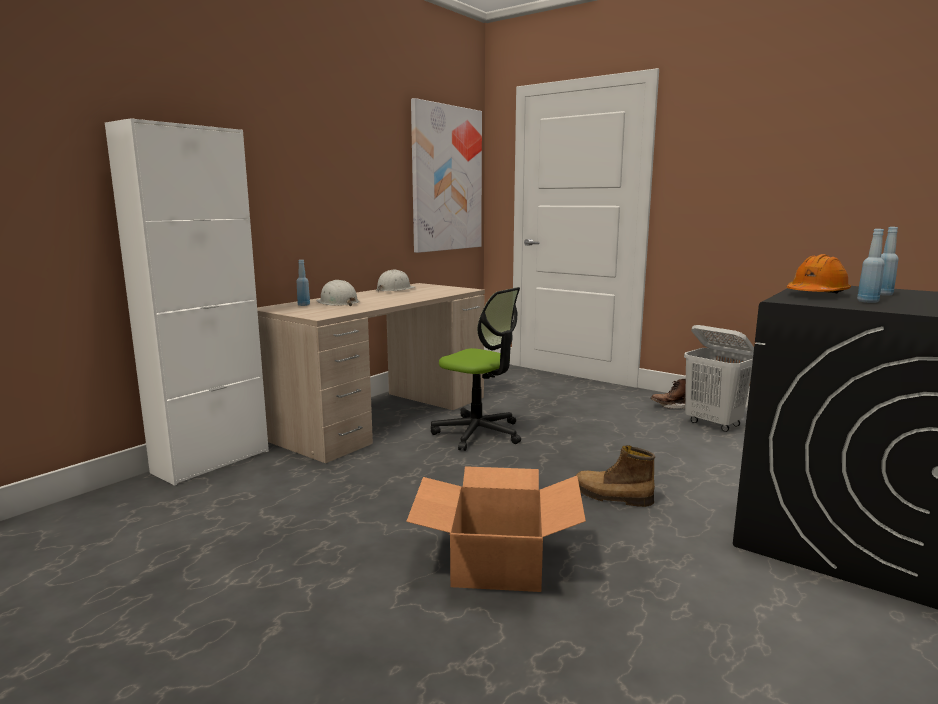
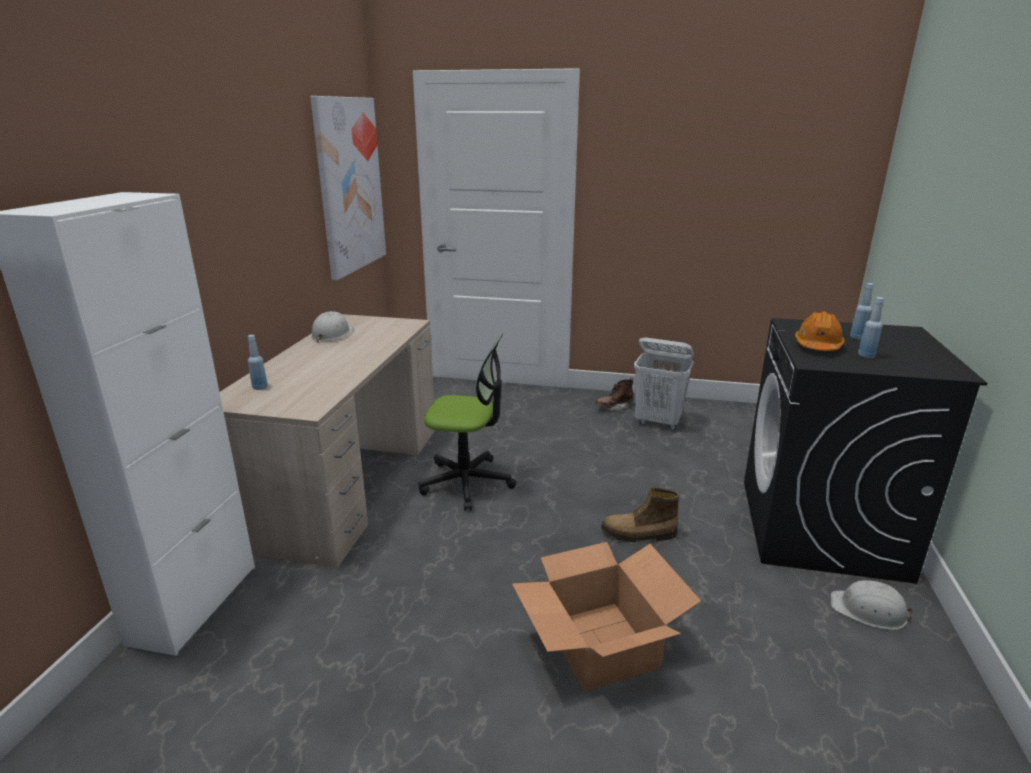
camera: 25 degrees left, 10 degrees up
white hard hat [316,280,359,306] -> white hard hat moved to [830,580,914,630]

